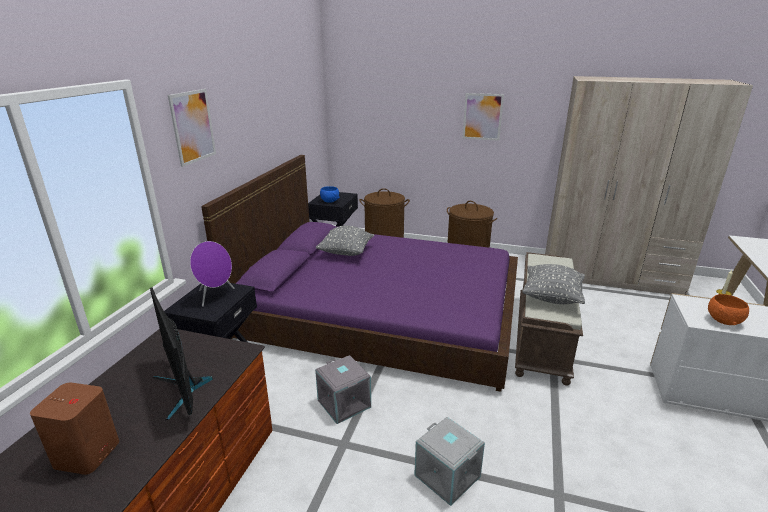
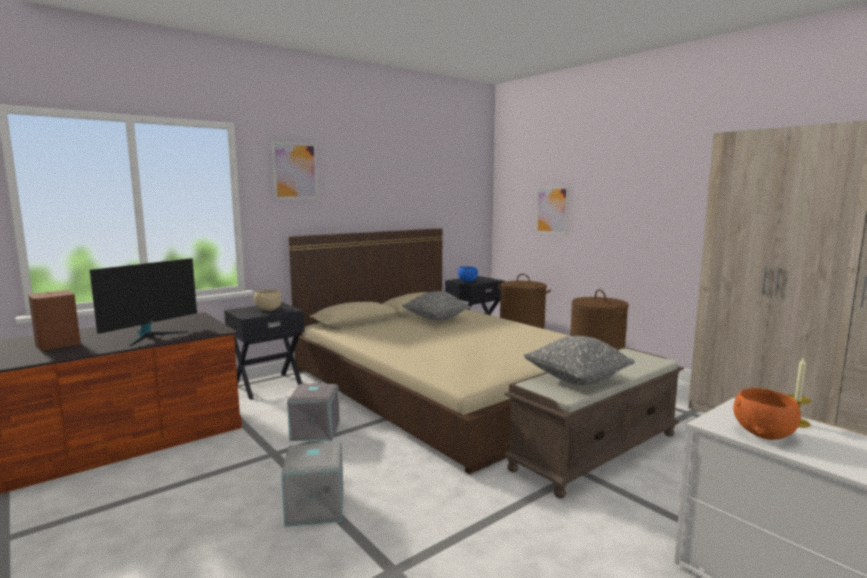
camera: 35 degrees right, 15 degrees down
monitor [150,287,213,420] -> monitor turned 150 degrees counterclockwise [90,258,197,346]
purple speaker [190,241,234,307] -> beige bowl [254,290,282,311]
purple bed [201,155,518,392] -> beige bed [289,228,570,474]
picture [462,93,504,141] -> picture moved to [536,187,569,235]

